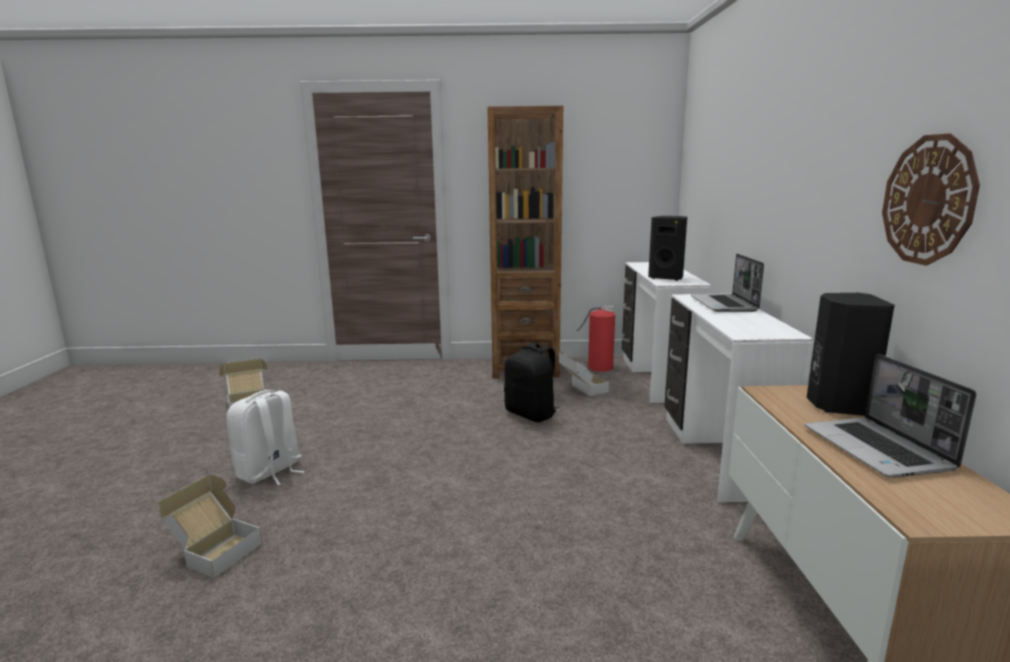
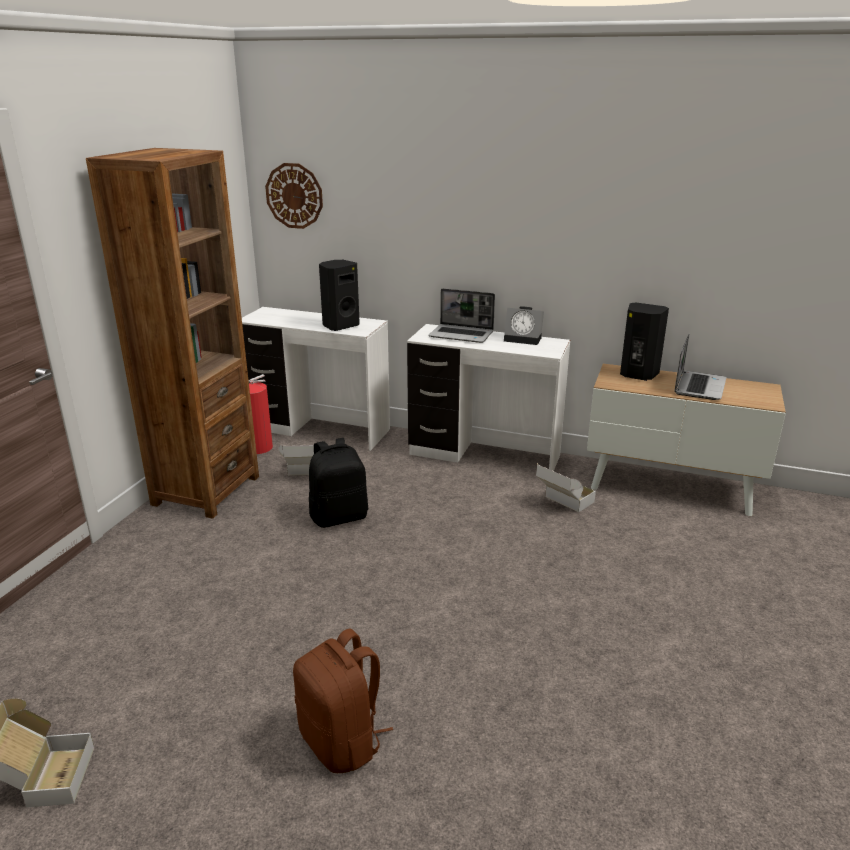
camera: 70 degrees left, 10 degrees up
cardboard box [157,475,262,578] -> cardboard box moved to [536,463,596,512]
white backpack [226,390,305,485] -> brown backpack [293,629,393,773]
laptop [804,354,976,478] -> laptop turned 75 degrees counterclockwise [675,333,727,400]
wall clock [882,133,980,265] -> wall clock moved to [265,163,323,229]
none -> alarm clock [504,306,544,345]

